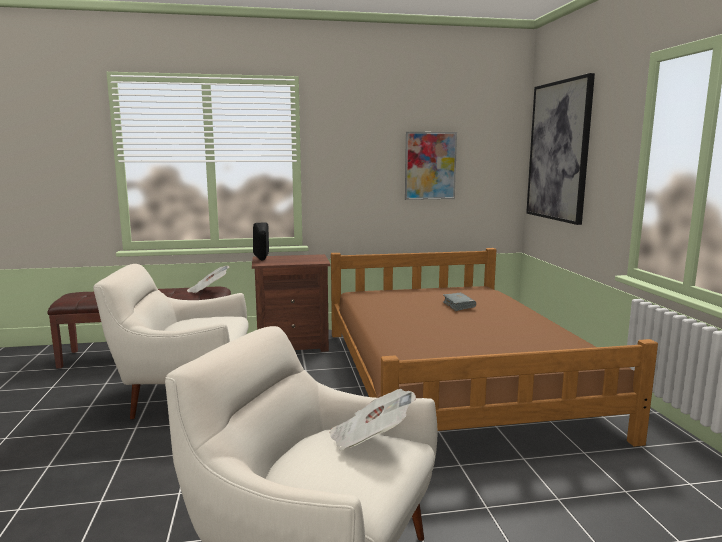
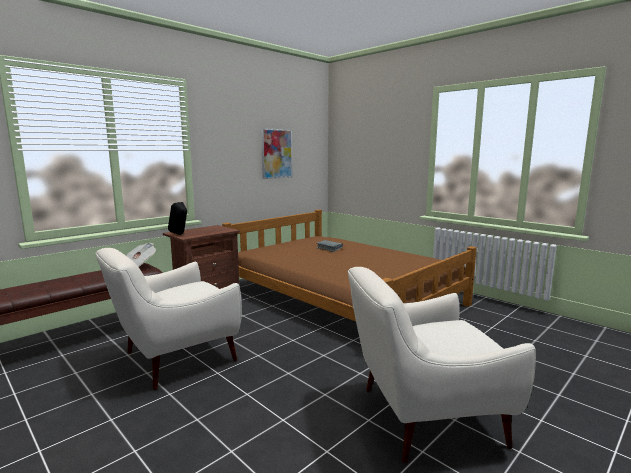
camera: 35 degrees left, 0 degrees up
newspaper [329,389,416,451] -> none
picture [526,73,595,225] -> none

